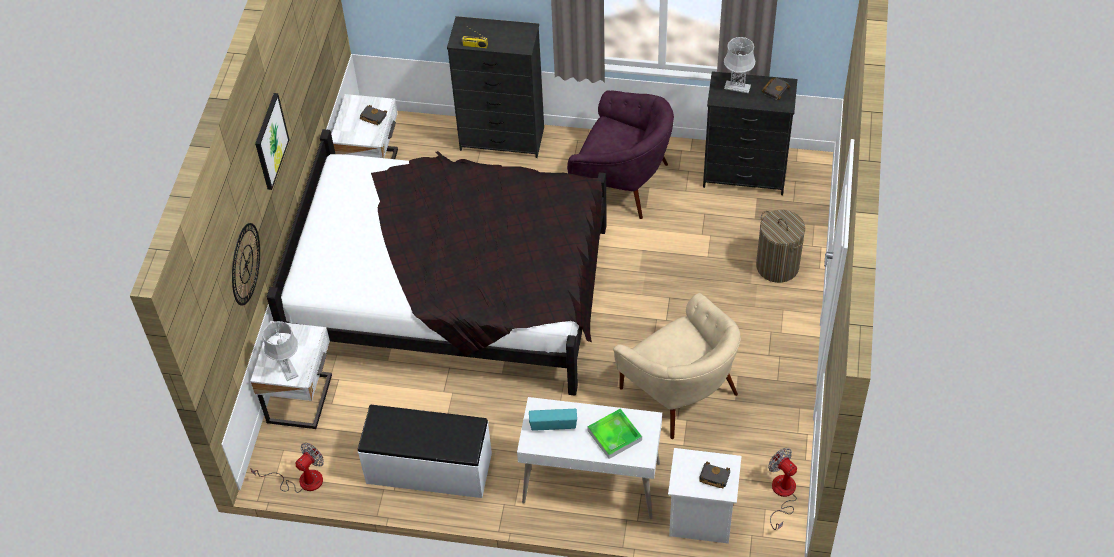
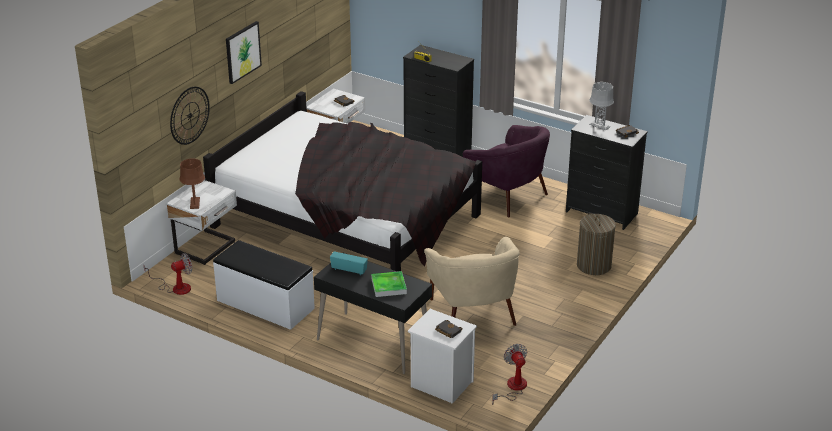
camera: 20 degrees right, 20 degrees down
grey table lamp [263,321,298,381] -> brown table lamp [179,158,205,209]
white desk [517,397,662,519] -> black desk [314,252,432,374]

